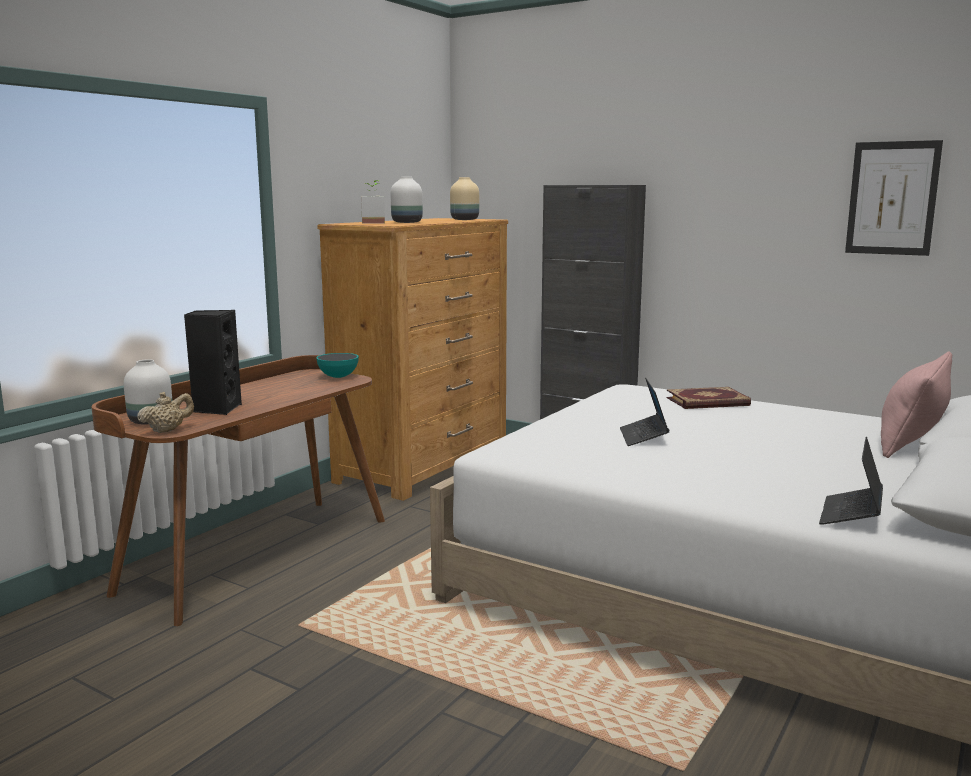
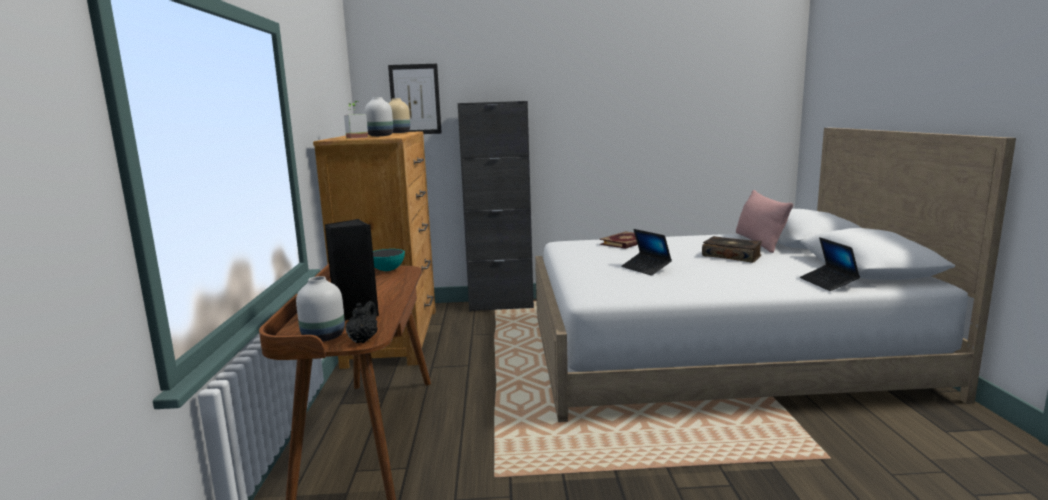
camera: 35 degrees left, 0 degrees up
beige teapot [137,392,194,433] -> black teapot [346,301,378,343]
picture [845,140,943,256] -> picture moved to [388,64,442,134]
none -> book [702,236,762,263]

